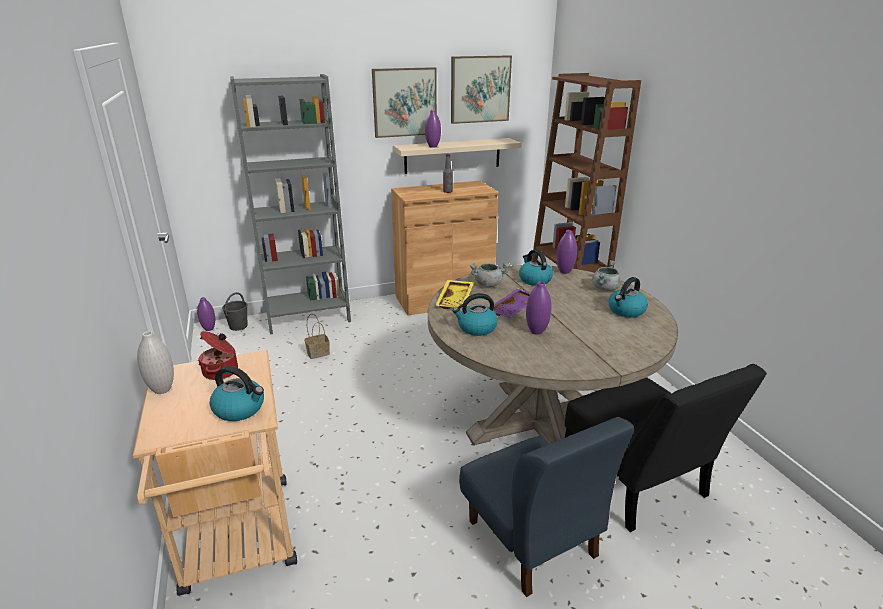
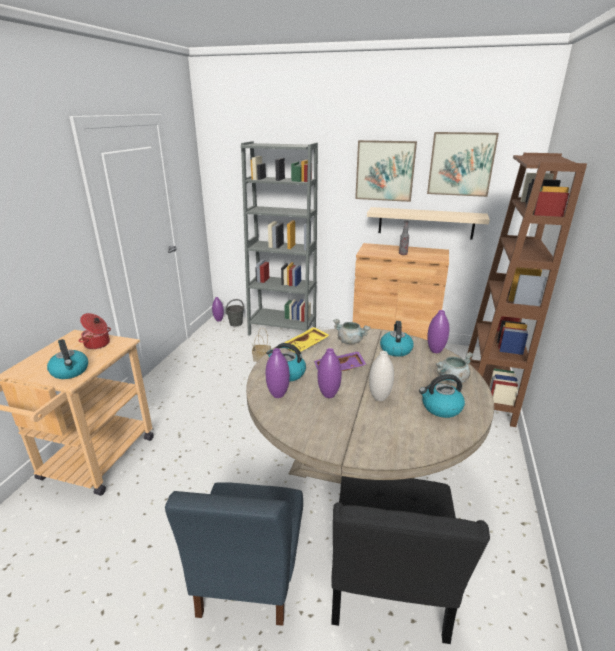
camera: 35 degrees right, 0 degrees up
white vase [137,331,174,394] -> white vase moved to [369,351,394,401]
purple vase [425,110,441,148] -> purple vase moved to [265,348,290,398]

